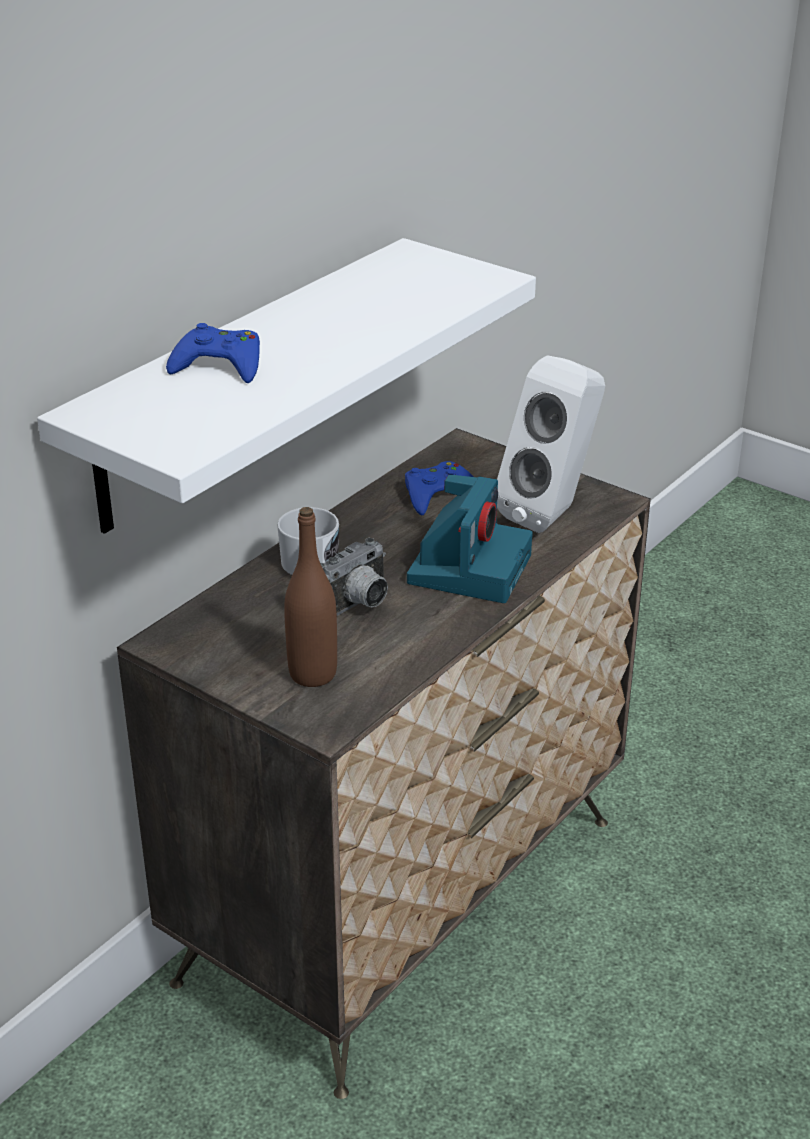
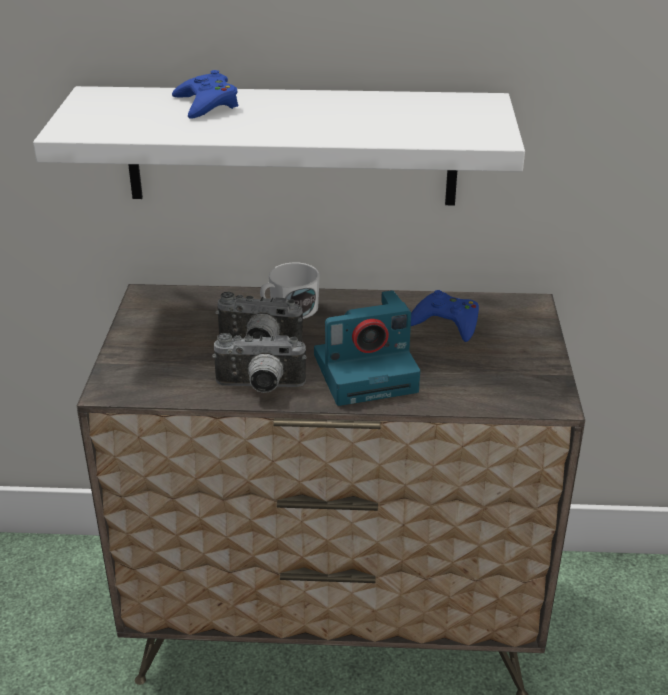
camera: 55 degrees right, 0 degrees up
brown bottle [284,507,337,687] -> none
white speaker [497,355,605,533] -> none
none -> camera [212,333,307,393]

